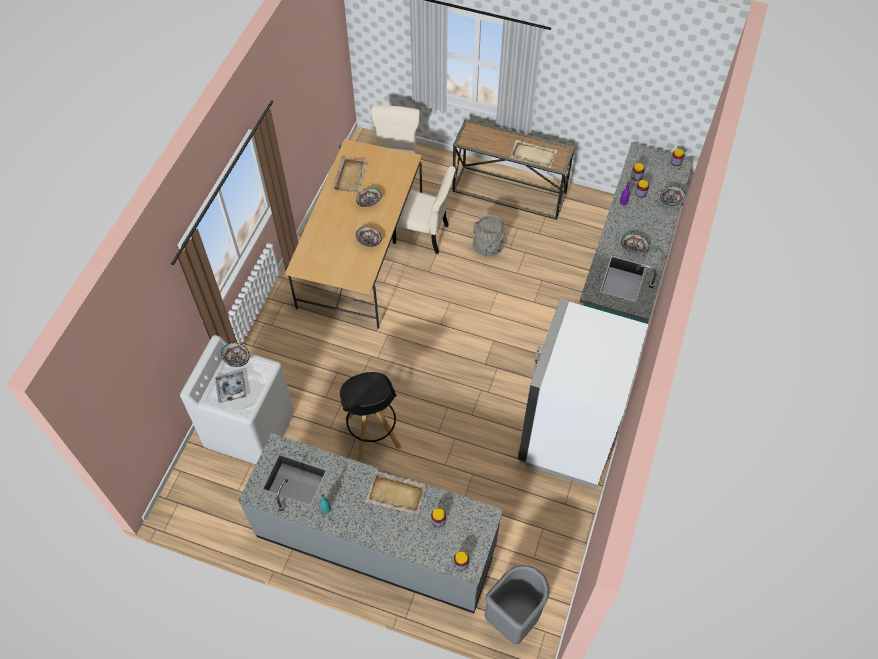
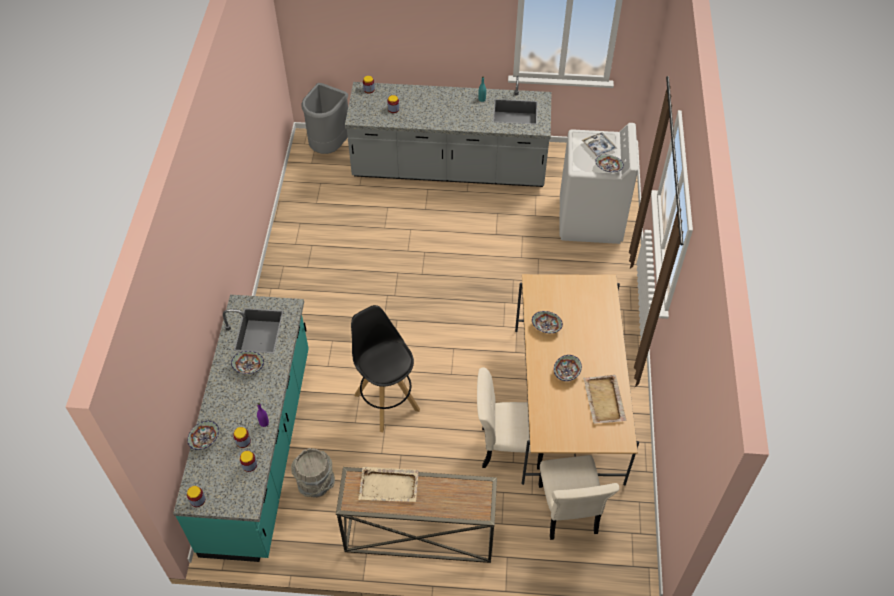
camera: 165 degrees right, 5 degrees down
black stool [340,372,401,461] -> black stool moved to [351,305,420,432]
beige tray [366,471,427,514] -> none
grey bucket [473,215,506,257] -> grey bucket moved to [291,448,335,498]
white fridge [518,299,648,488] -> none

